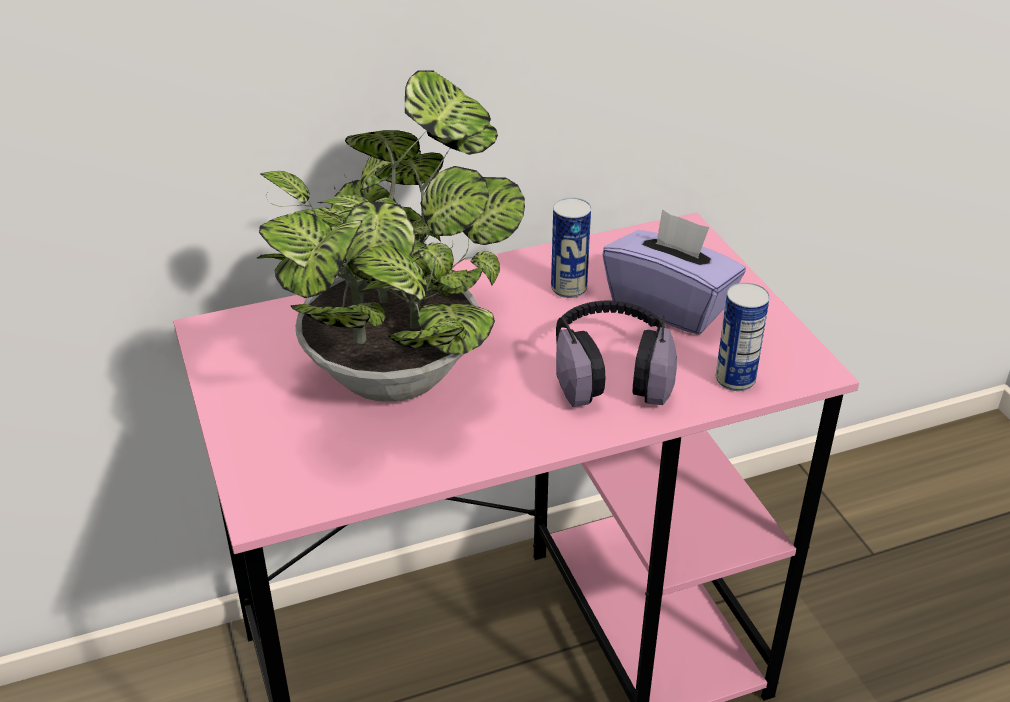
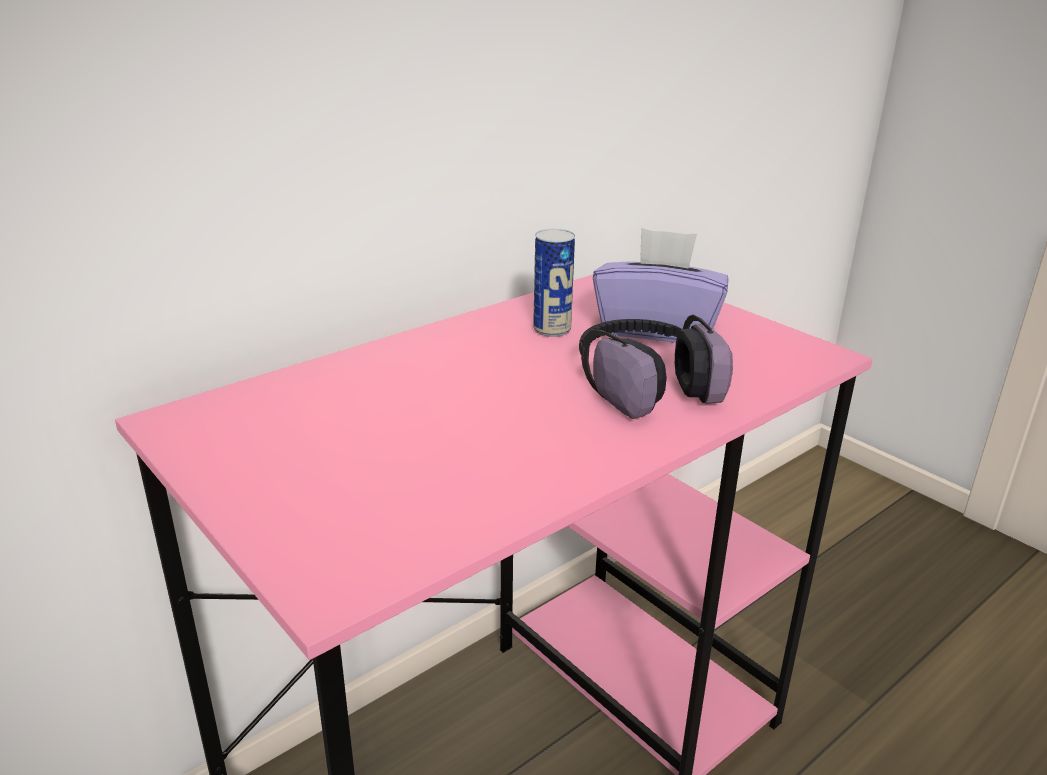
camera: 20 degrees left, 10 degrees down
potted plant [257,70,525,402] -> none
can [716,283,770,391] -> none

